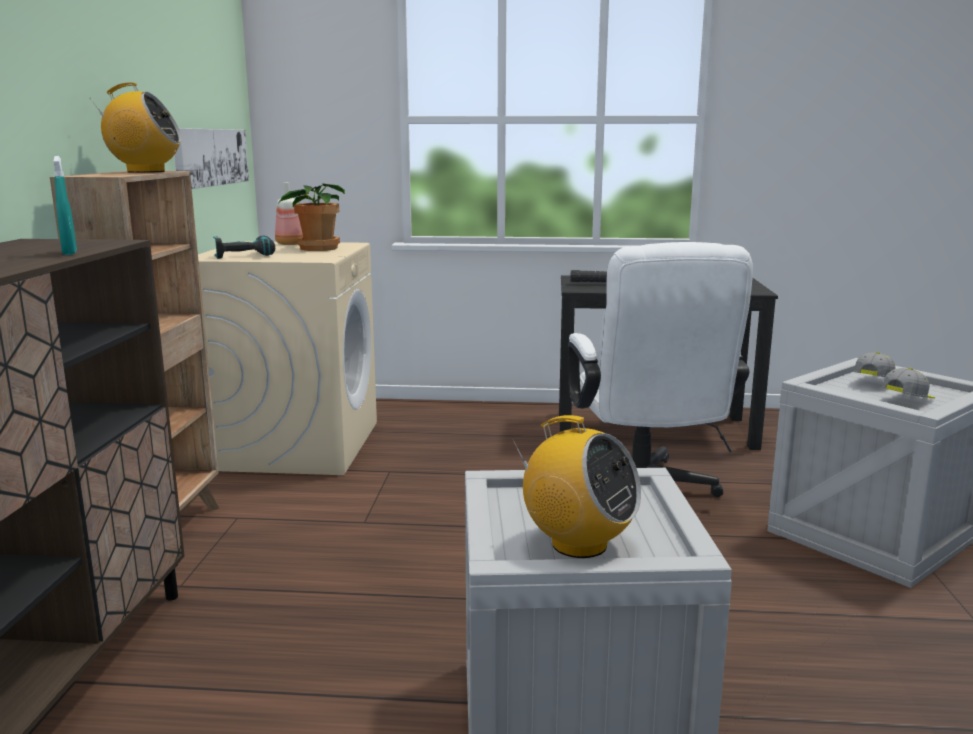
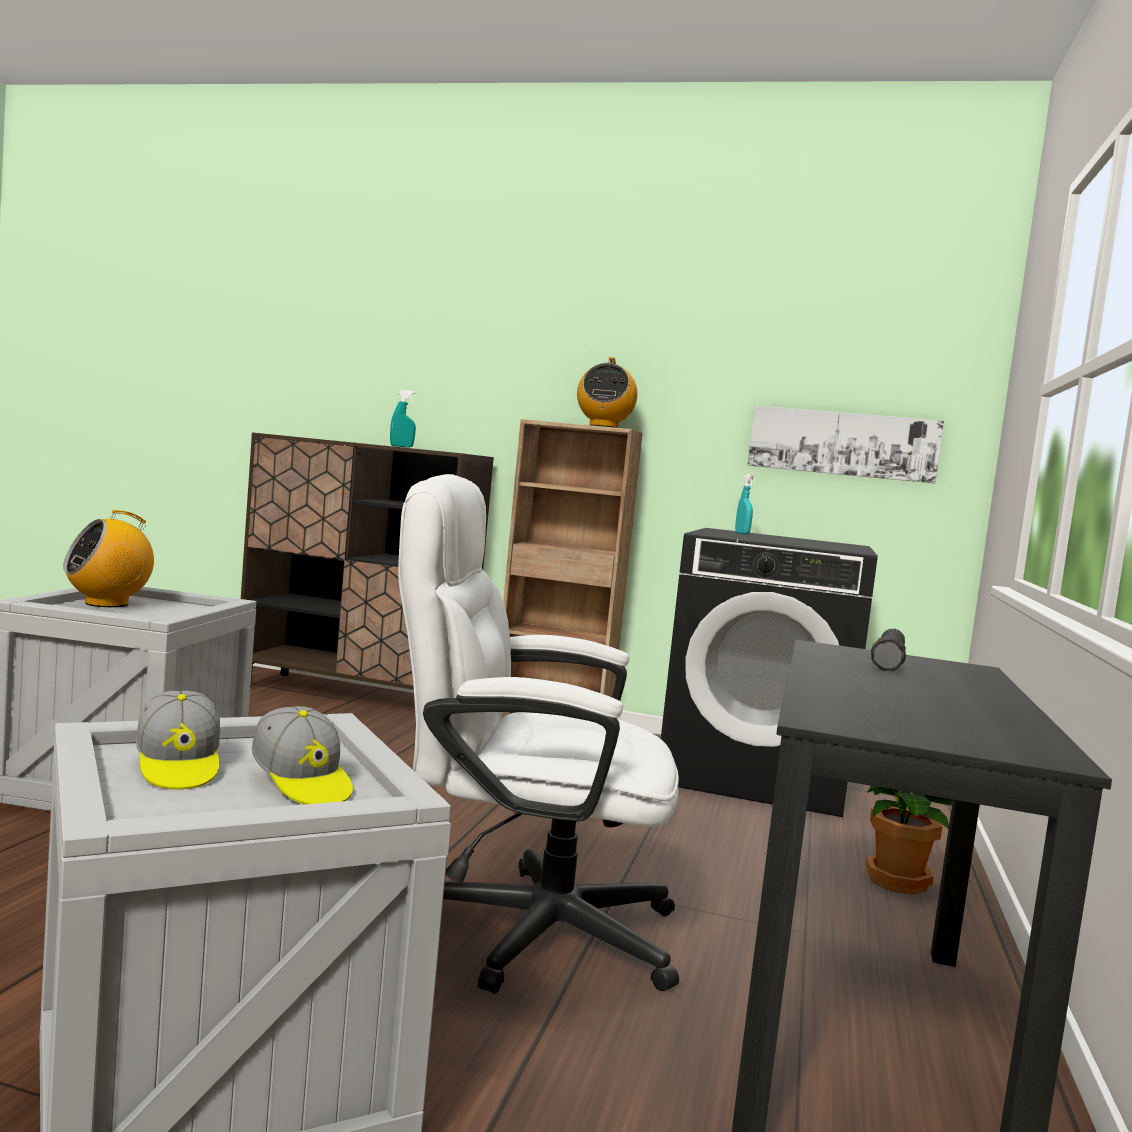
camera: 100 degrees right, 10 degrees down
beige washing machine [198,241,377,475] -> black washing machine [661,528,878,817]
power drill [213,235,275,259] -> turquoise spray bottle [735,474,755,534]
bottle [275,182,303,245] -> none
potted plant [277,183,345,251] -> potted plant moved to [865,786,953,895]

